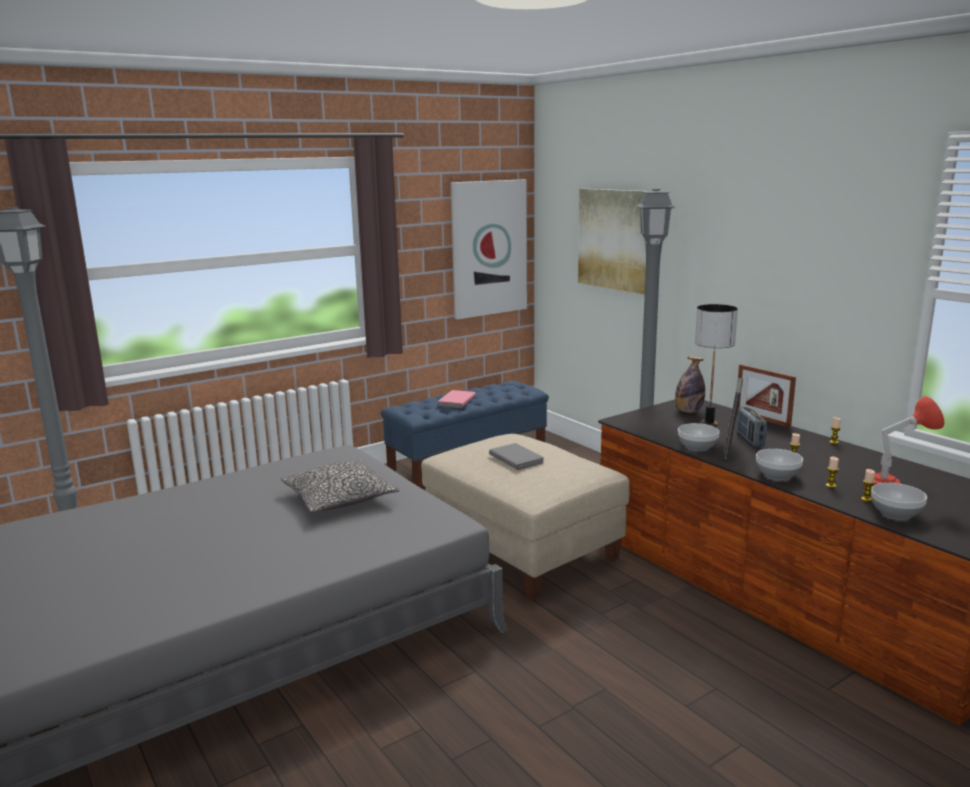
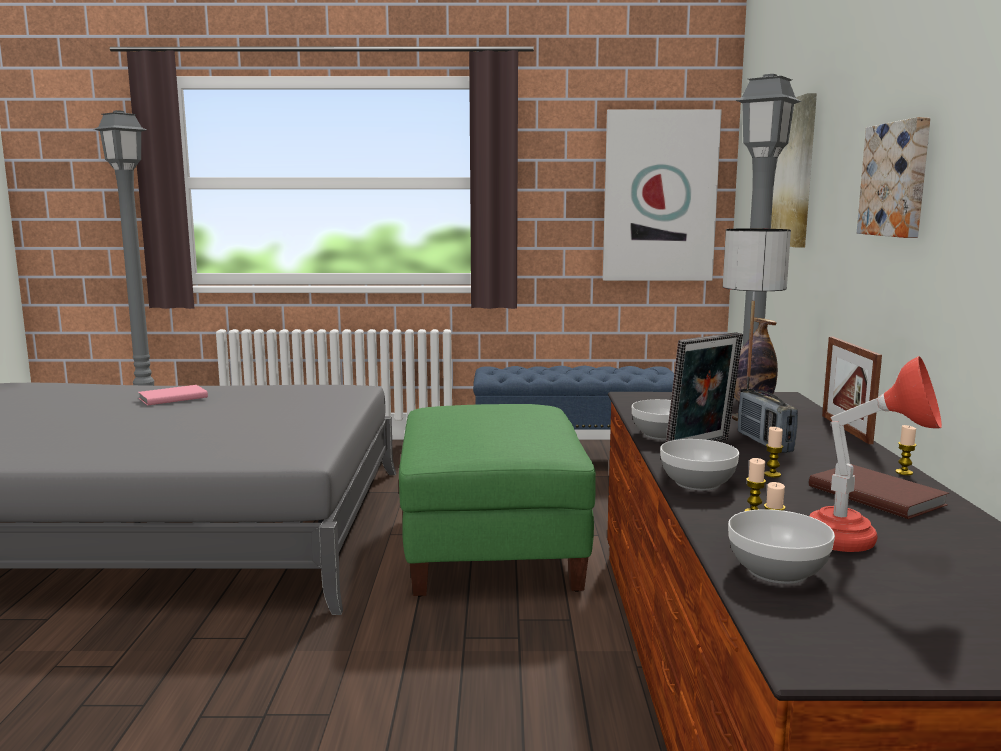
camera: 35 degrees right, 5 degrees down
pillow [280,460,400,512] -> none
beige ottoman [421,434,630,600] -> green ottoman [399,404,596,597]
pink book [438,390,476,408] -> pink book moved to [138,385,208,406]
grey book [489,443,544,470] -> none
radio [737,407,767,447] -> radio turned 45 degrees counterclockwise [738,390,798,453]
none -> brown book [809,464,949,519]
none -> picture [857,117,931,238]

